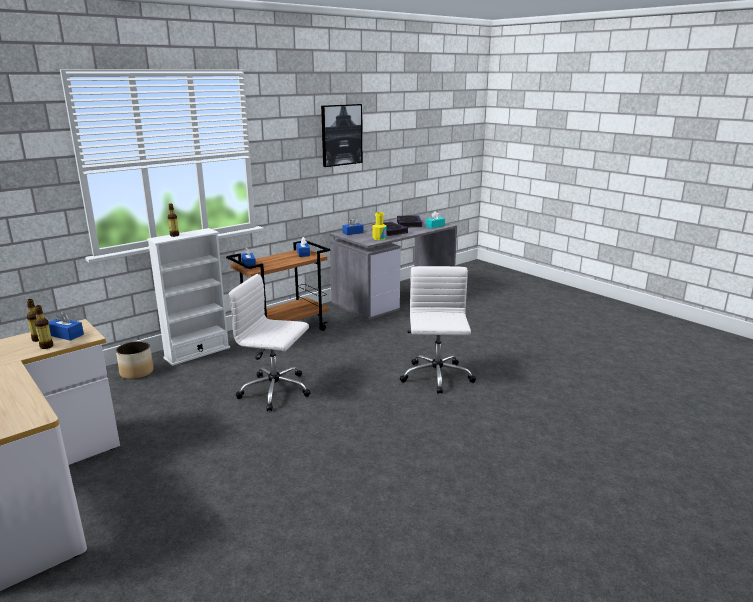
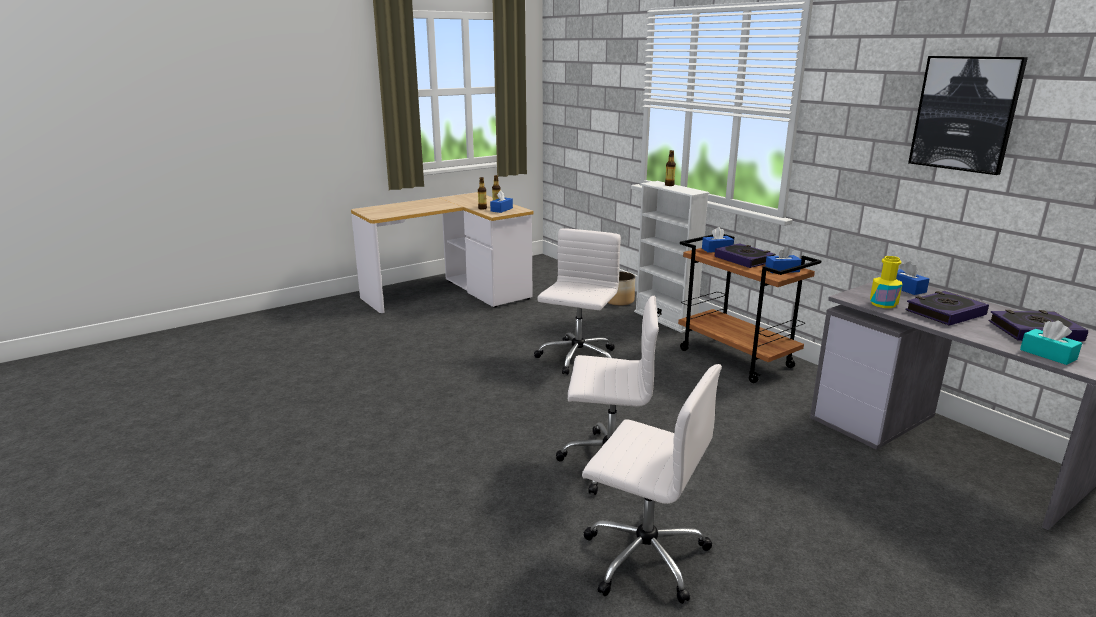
camera: 95 degrees right, 0 degrees up
none -> white office chair [582,364,722,604]
none -> book [714,243,776,268]

